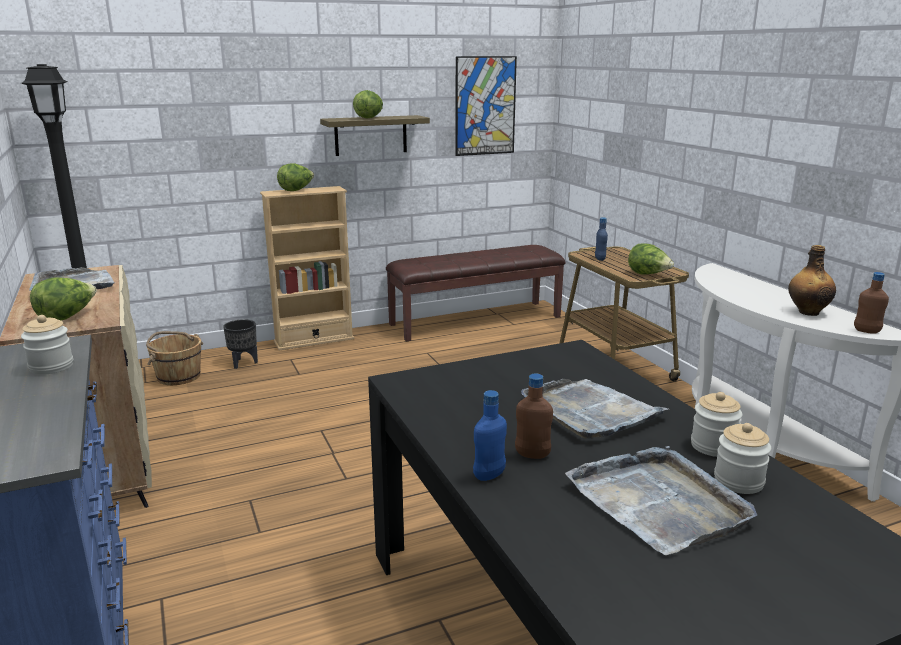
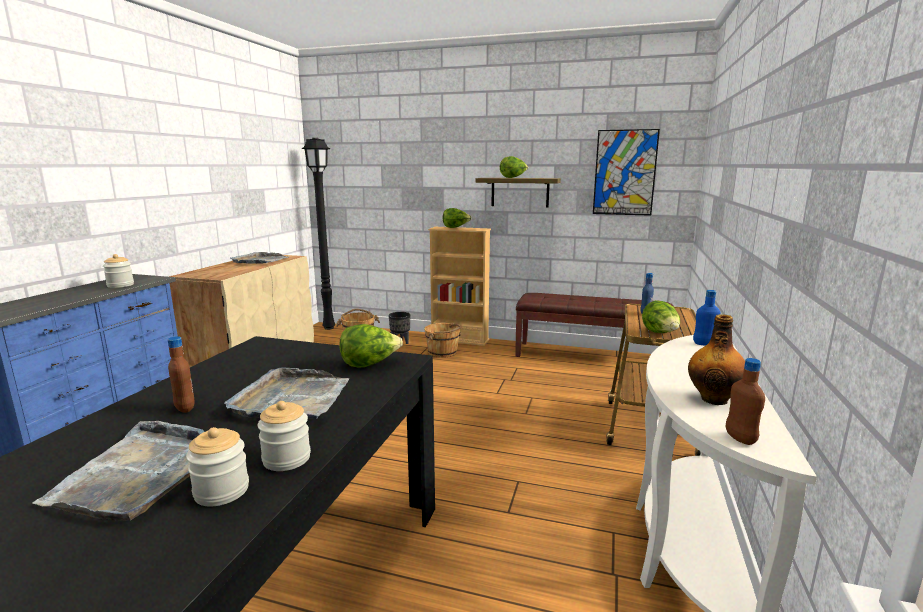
camera: 40 degrees right, 5 degrees down
lettuce [30,277,97,320] -> lettuce moved to [340,324,403,368]
blue bottle [473,390,507,481] -> blue bottle moved to [693,290,721,345]
none -> brown bucket [424,323,461,358]

